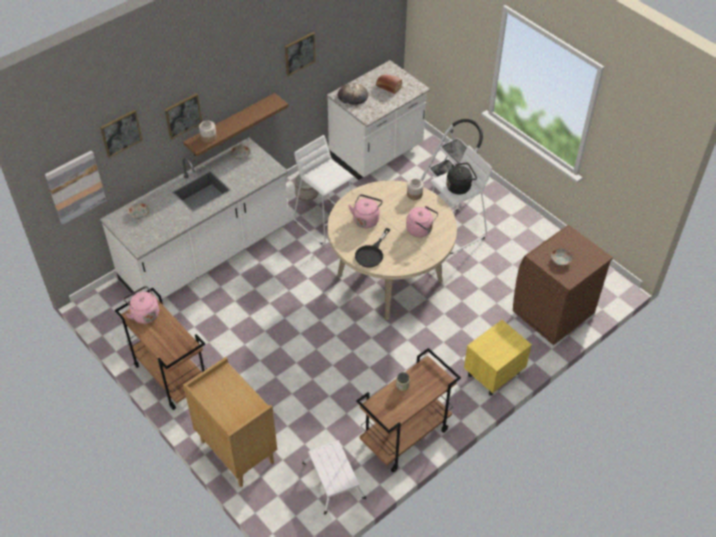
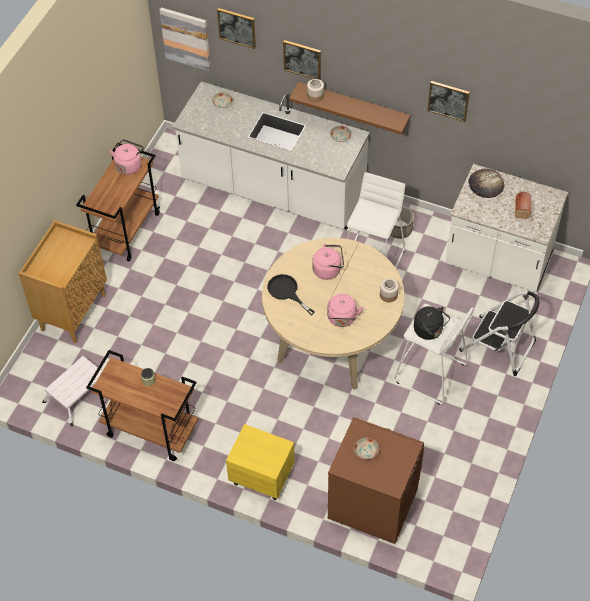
camera: 65 degrees right, 5 degrees up
black frying pan [355,228,390,268] -> black frying pan turned 45 degrees clockwise [267,274,315,315]

